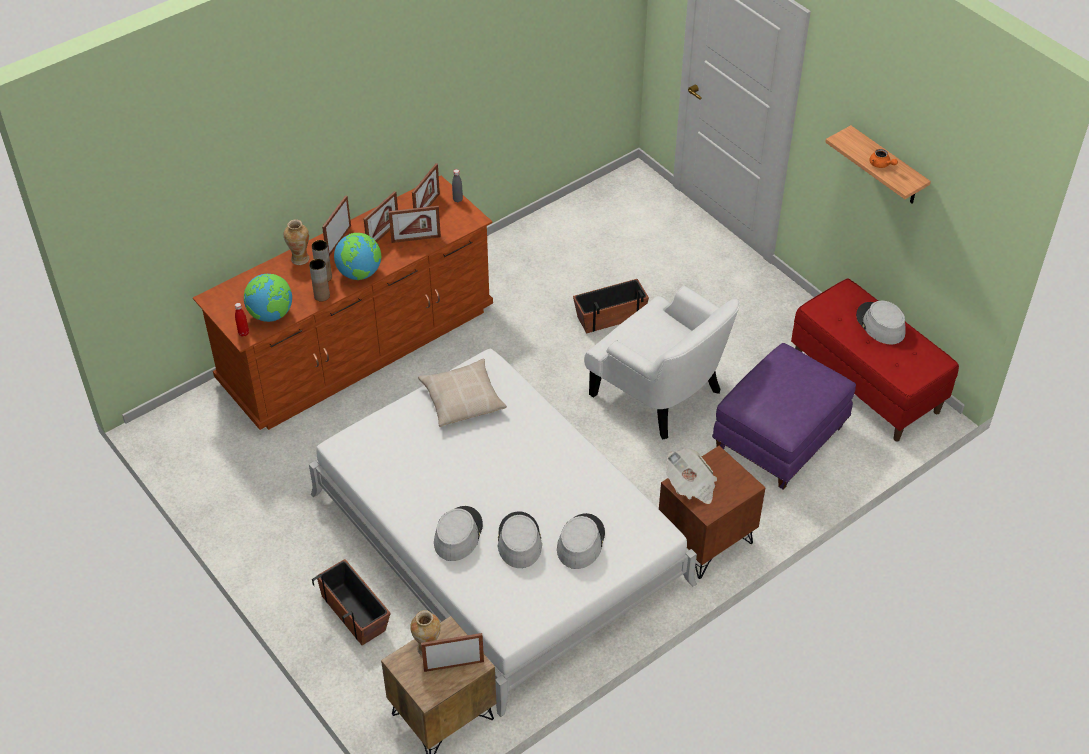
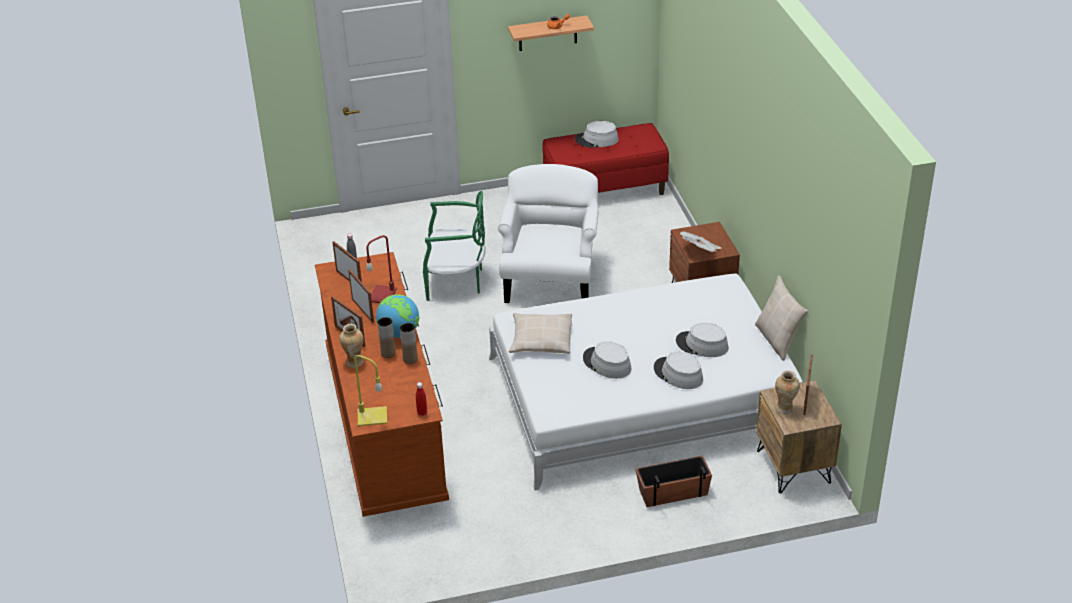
camera: 65 degrees left, 10 degrees down
globe [244,274,292,322] -> none
picture frame [388,206,441,243] -> red table lamp [366,235,397,303]
grey hat [557,513,605,569] -> grey hat moved to [583,342,631,379]
planter [573,279,649,333] -> green chair [423,191,486,301]
white armchair [584,285,740,440] -> white armchair turned 60 degrees counterclockwise [498,164,598,303]
purple ottoman [712,343,856,489] -> none
none -> yellow table lamp [354,355,387,426]
none -> beige pillow [755,276,808,361]

